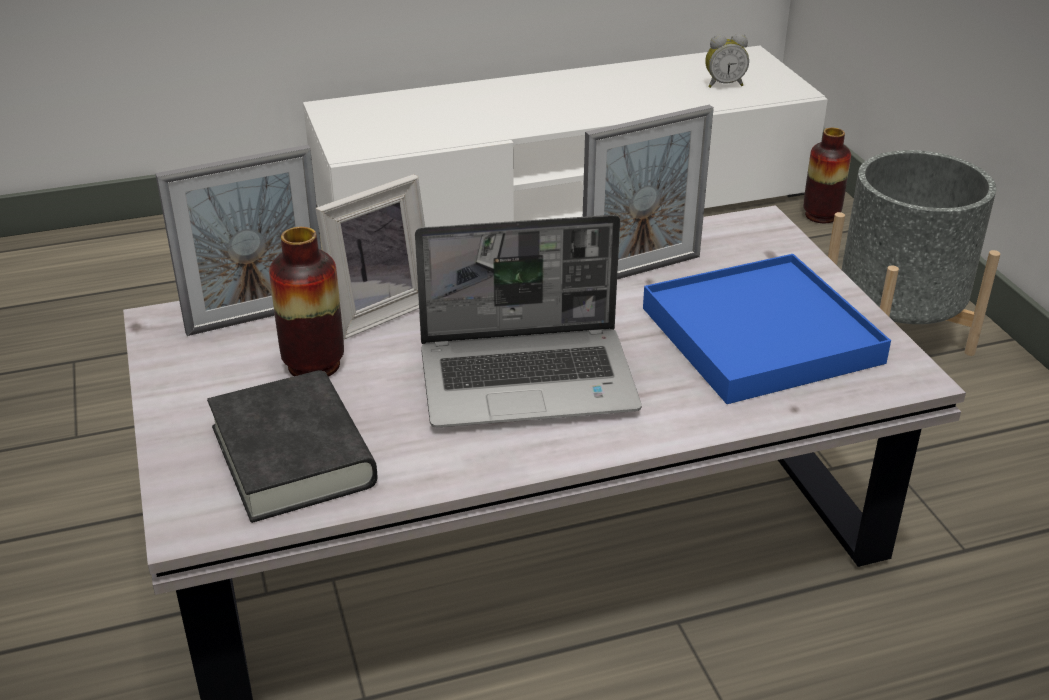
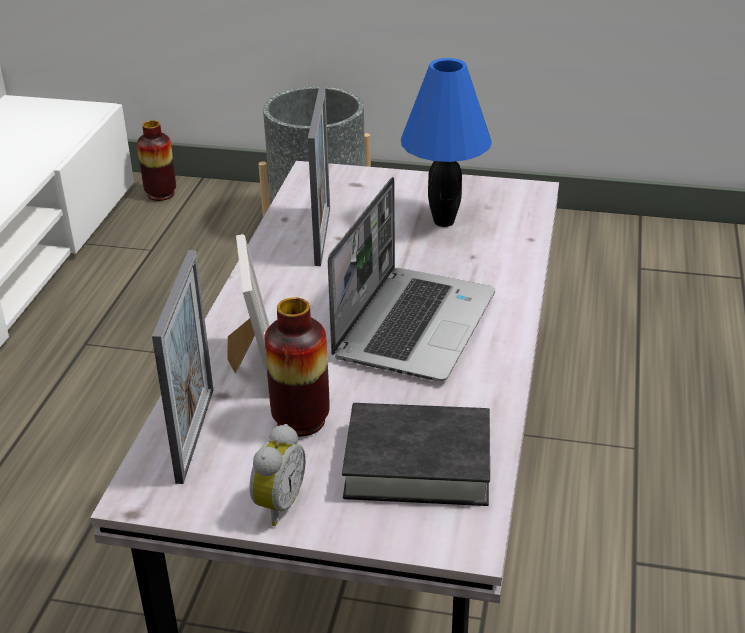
camera: 60 degrees left, 0 degrees up
blue tray [643,254,891,404] -> blue table lamp [401,58,492,227]
alarm clock [705,34,749,88] -> alarm clock moved to [249,424,306,526]

